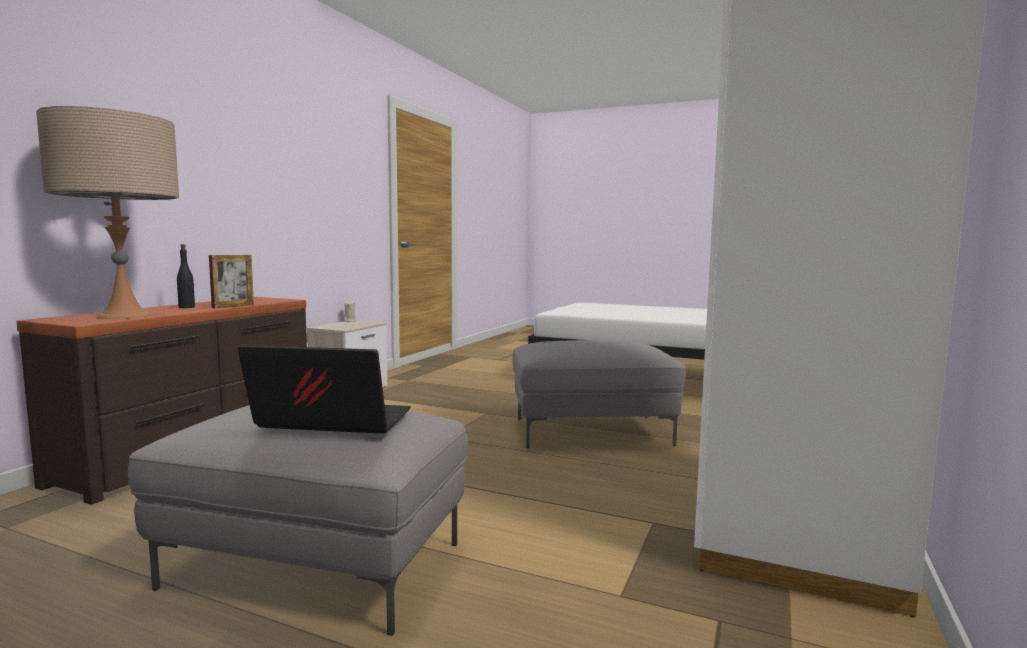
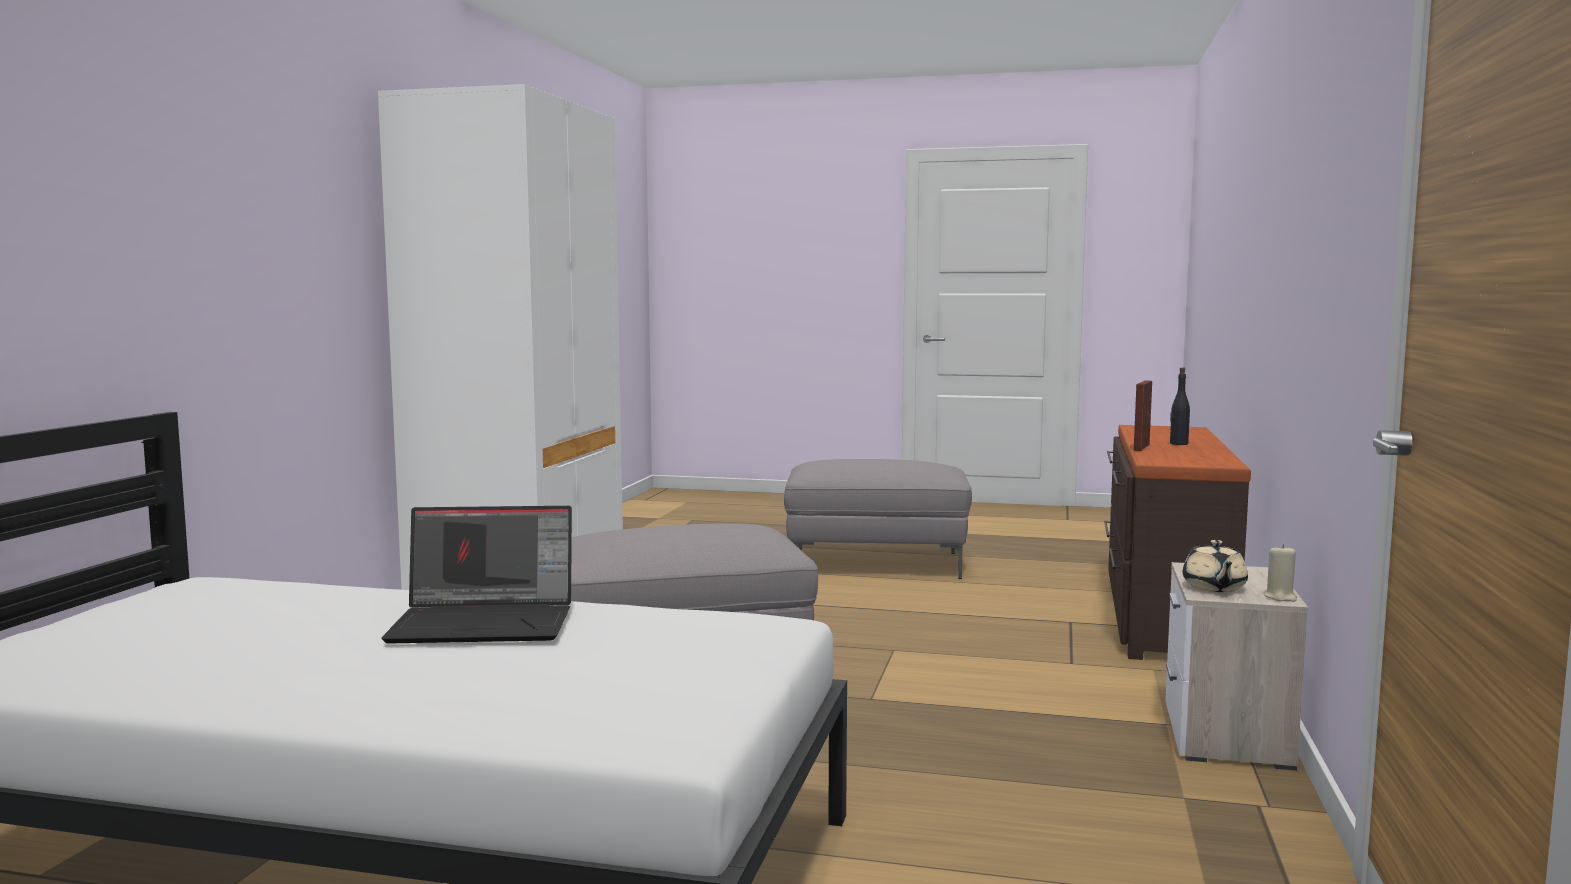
camera: 170 degrees right, 0 degrees up
beige table lamp [36,106,179,319] -> none
laptop [237,345,411,433] -> laptop moved to [381,506,572,644]
none -> beige teapot [1182,540,1248,592]

